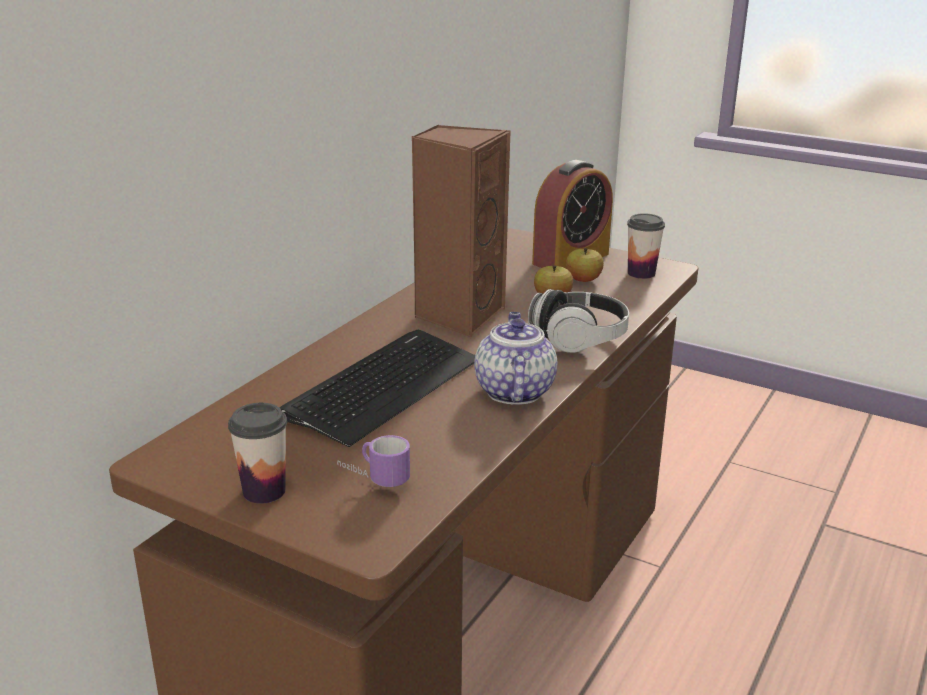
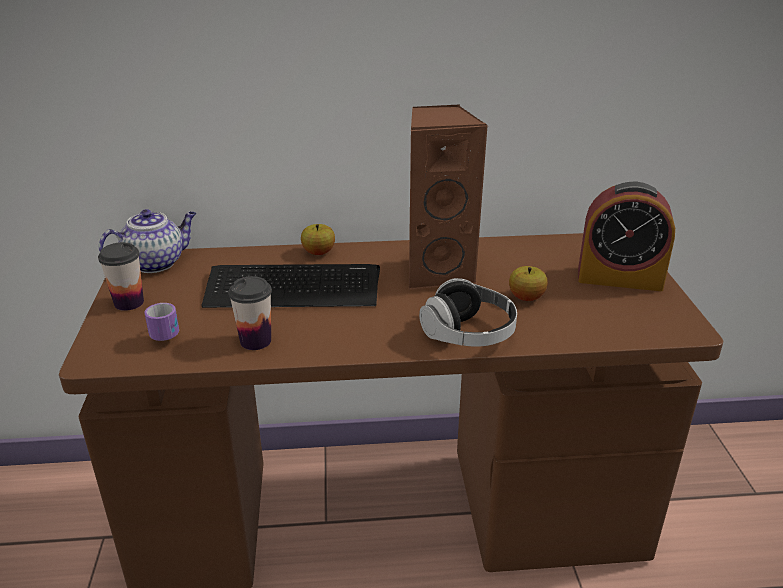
camera: 55 degrees right, 5 degrees up
teapot [474,312,557,405] -> teapot moved to [99,209,197,273]
apple [566,248,604,282] -> apple moved to [301,224,335,255]
cup [627,213,665,279] -> cup moved to [228,276,272,350]

